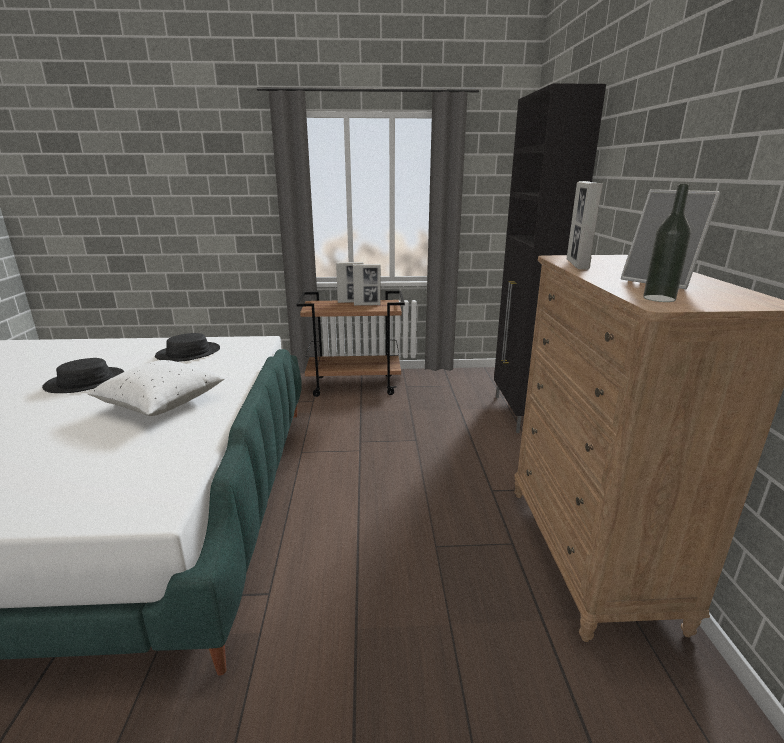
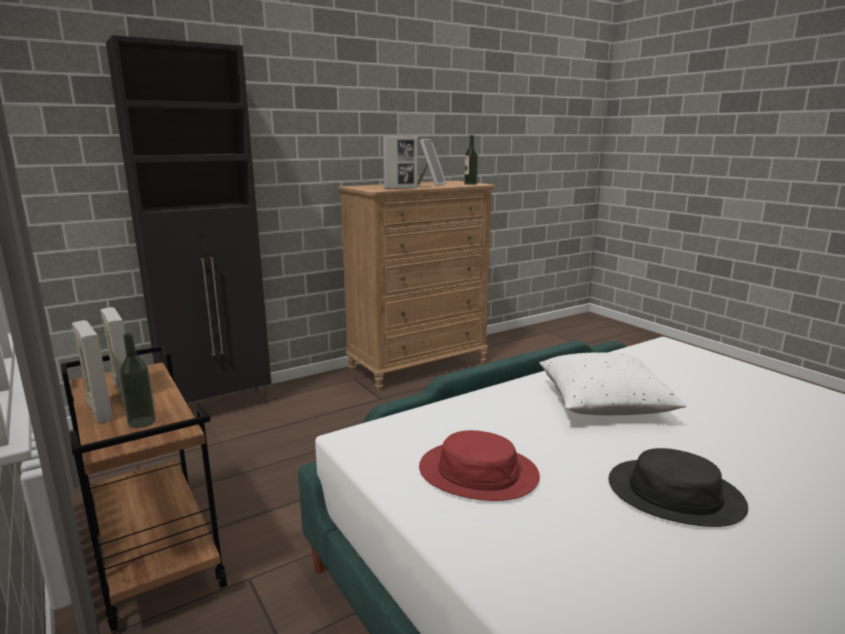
camera: 120 degrees left, 5 degrees down
black hat [155,333,220,362] -> red hat [419,430,540,501]
none -> bottle [119,333,156,428]

